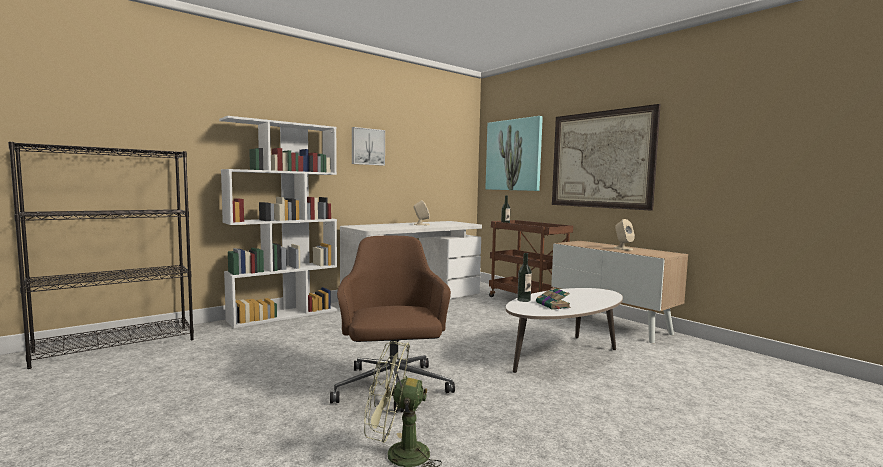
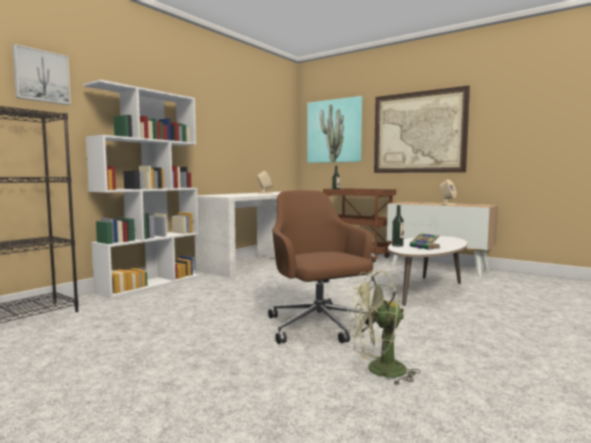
camera: 15 degrees left, 0 degrees up
picture [352,127,385,166] -> picture moved to [12,44,71,105]

